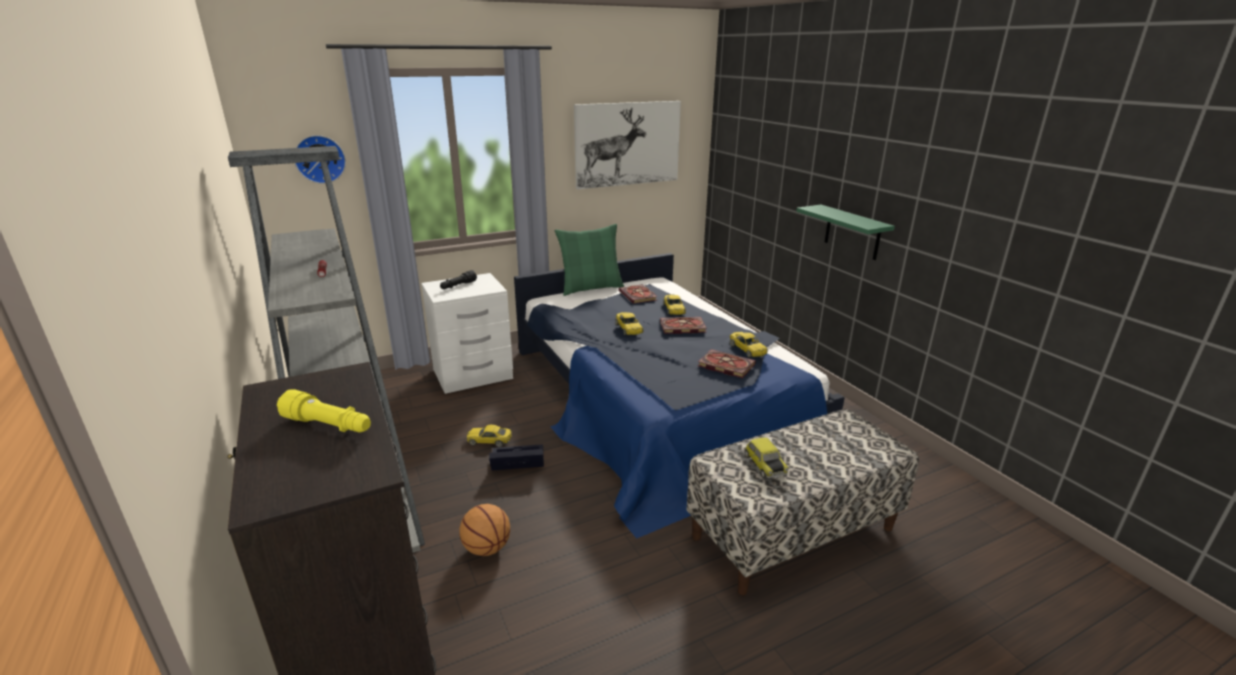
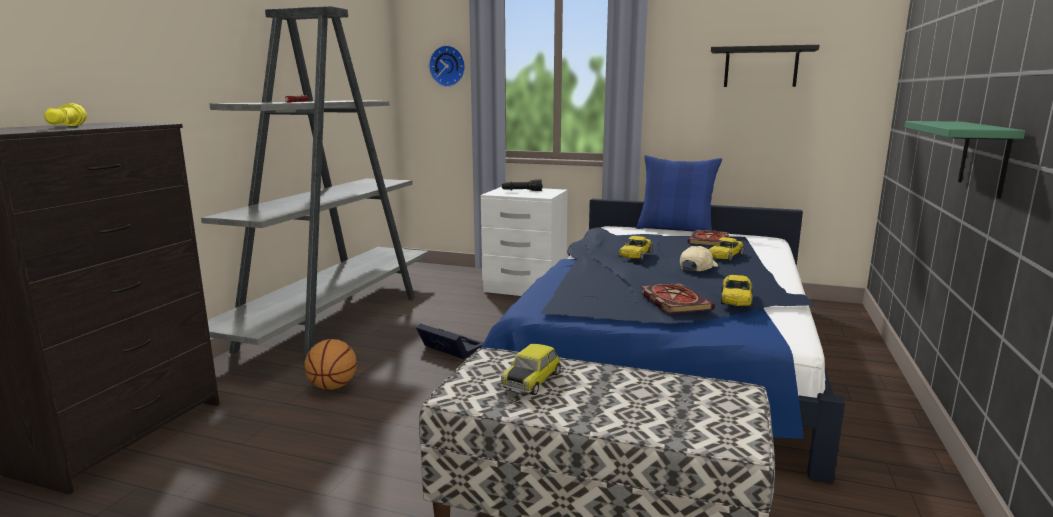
camera: 45 degrees right, 10 degrees down
yellow toy car [467,425,512,447] -> none
green pillow [555,224,624,296] -> blue pillow [636,155,722,231]
picture [574,101,681,190] -> black shelf [711,45,819,87]
book [660,317,707,334] -> beige cap [680,246,718,271]

